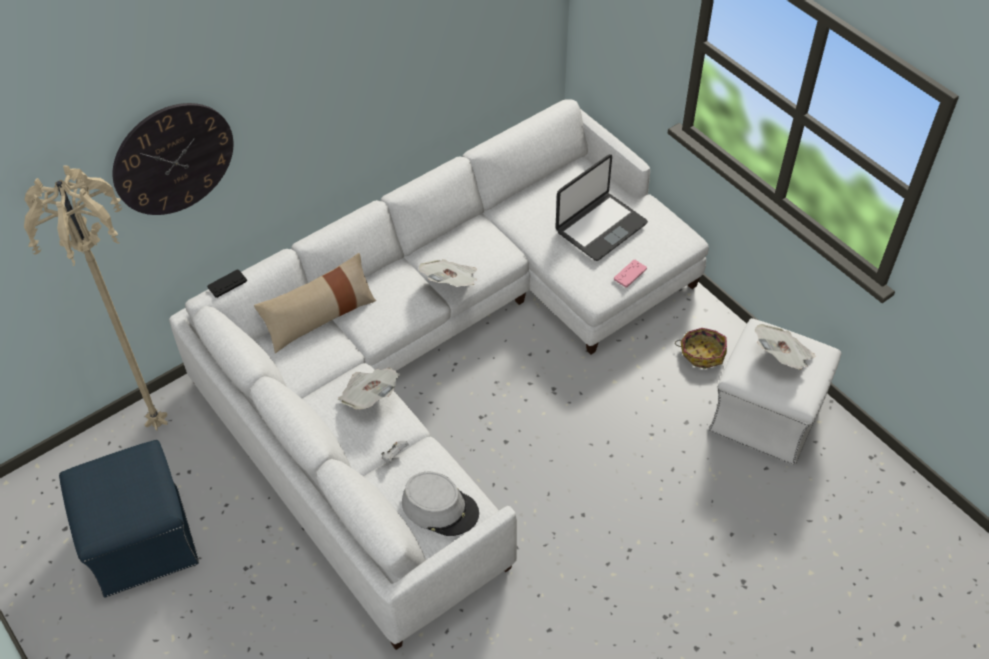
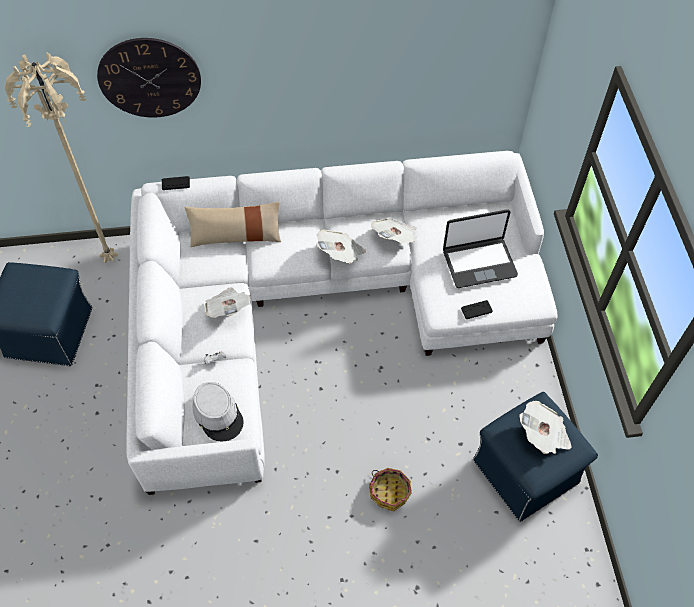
camera: 30 degrees right, 5 degrees up
pink game controller [614,260,647,287] -> black game controller [461,300,493,319]
basket [675,328,727,369] -> basket moved to [369,468,412,511]
white ottoman [709,318,842,465] -> blue ottoman [473,392,598,522]
none -> newspaper [371,218,416,243]

